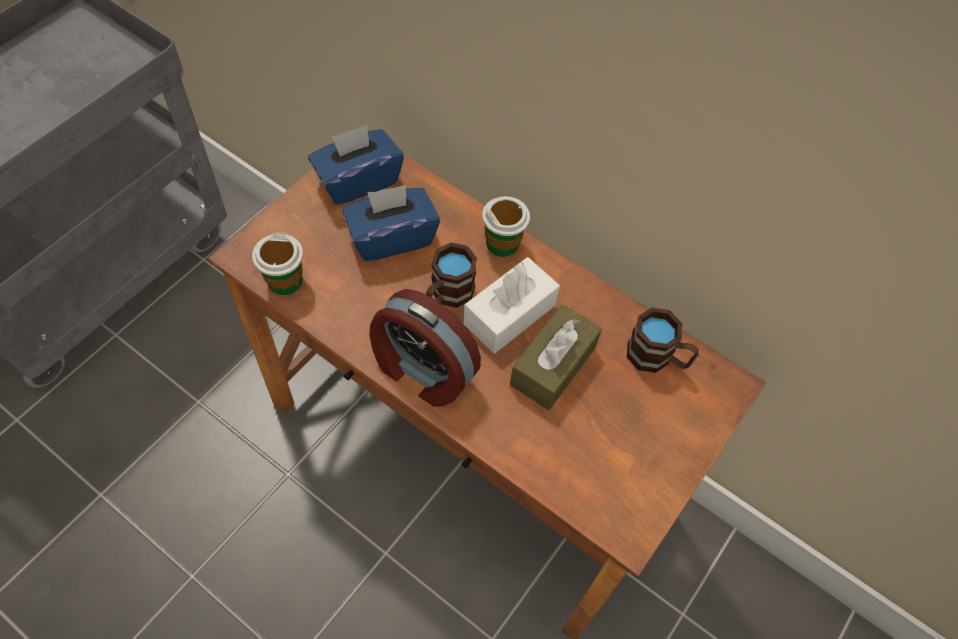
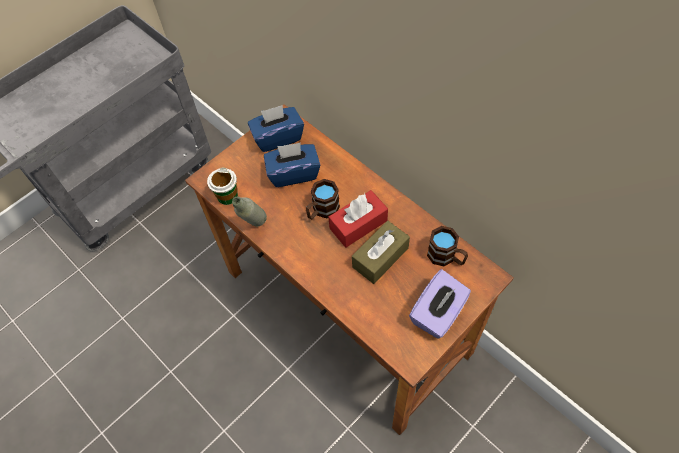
camera: 15 degrees right, 0 degrees up
alarm clock [369,289,481,407] -> none
white tissue box [464,257,560,353] -> red tissue box [328,190,388,248]
cup [482,196,530,257] -> none
none -> grey bottle [232,197,267,227]
none -> purple tissue box [409,269,471,339]

